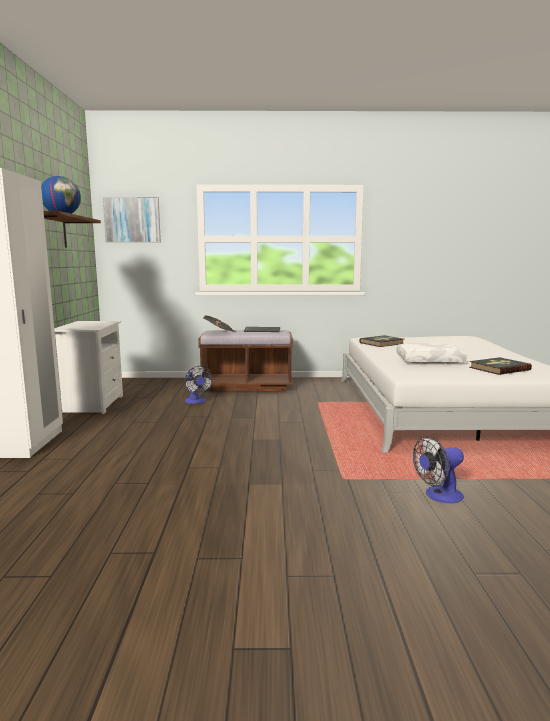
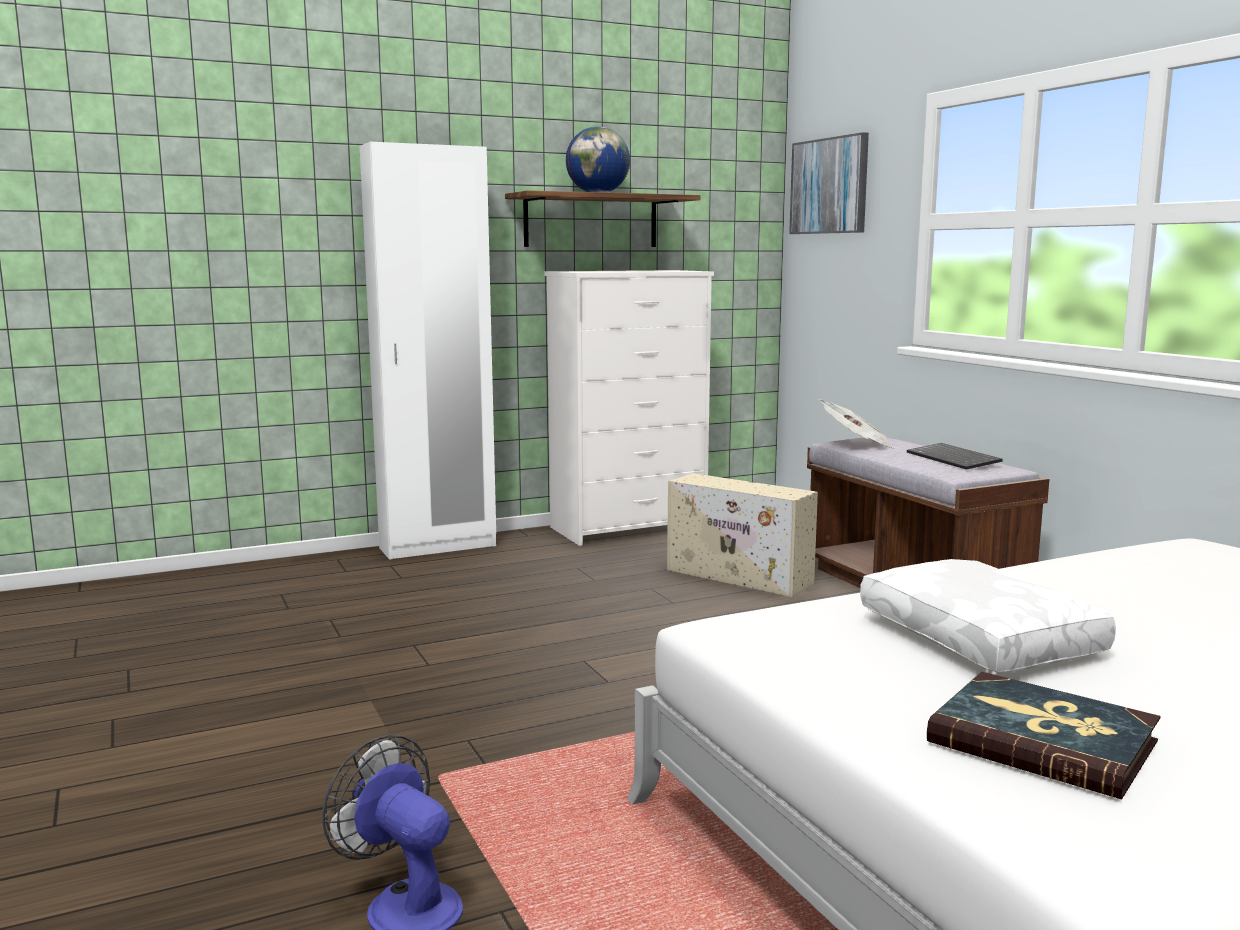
camera: 65 degrees right, 0 degrees up
white nightstand [54,321,123,414] -> white dresser [545,270,714,546]
fan [184,366,213,404] -> beige storage box [667,473,818,597]
book [359,335,404,347] -> none

